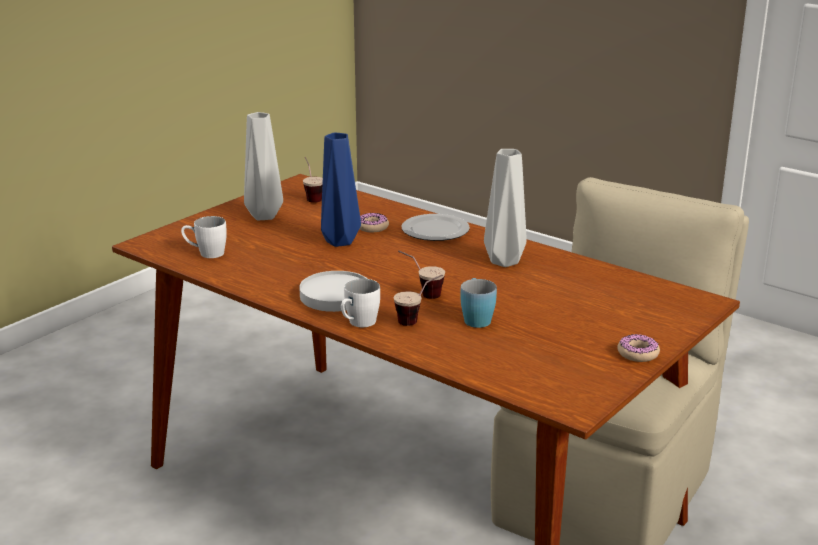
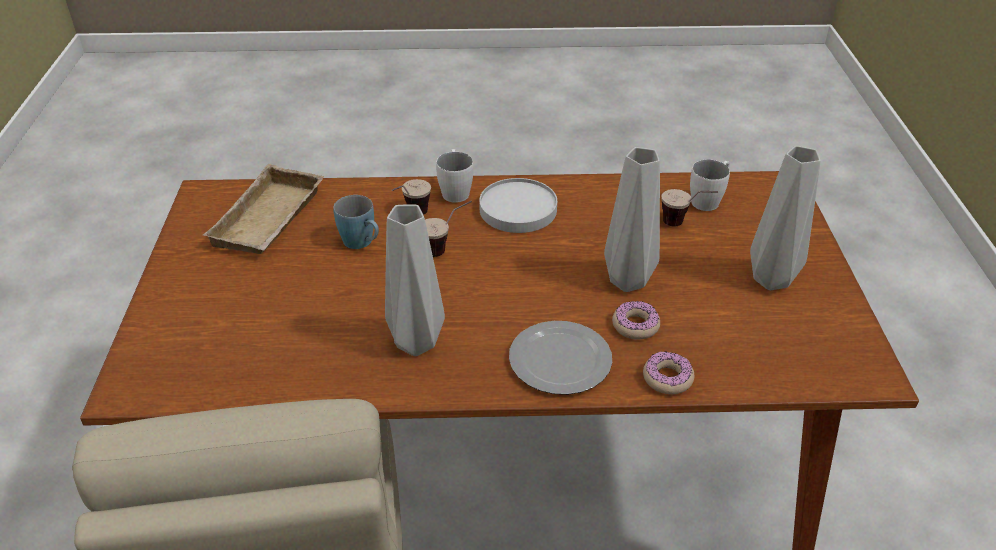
camera: 140 degrees right, 15 degrees up
cup [303,157,323,203] -> cup moved to [661,189,718,226]
blue vase [321,132,361,247] -> grey vase [604,147,660,292]
donut [617,334,660,362] -> donut moved to [643,351,695,394]
none -> beige tray [203,164,324,254]

